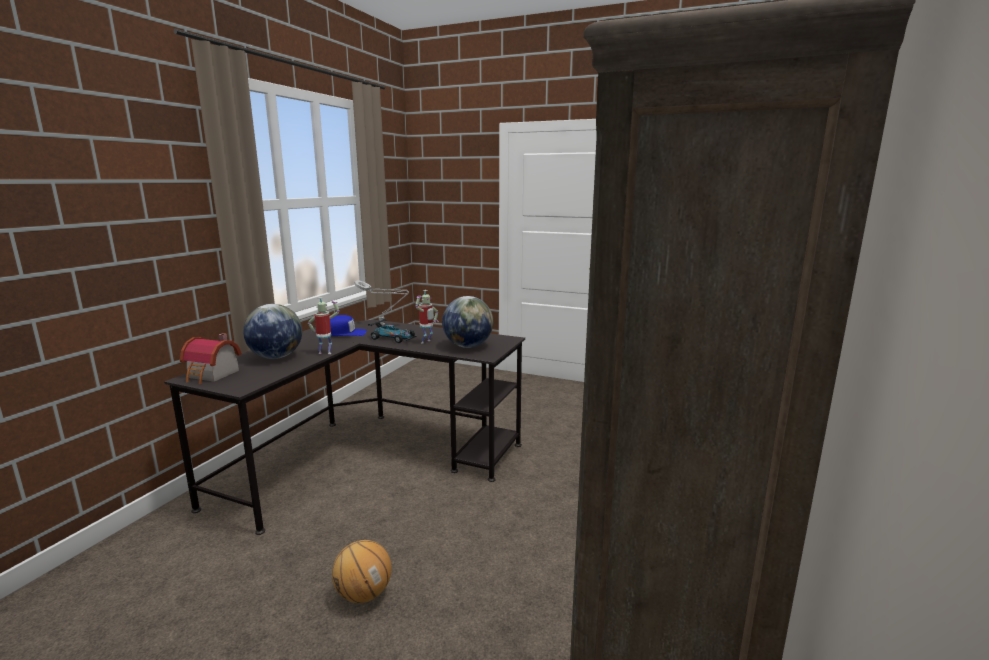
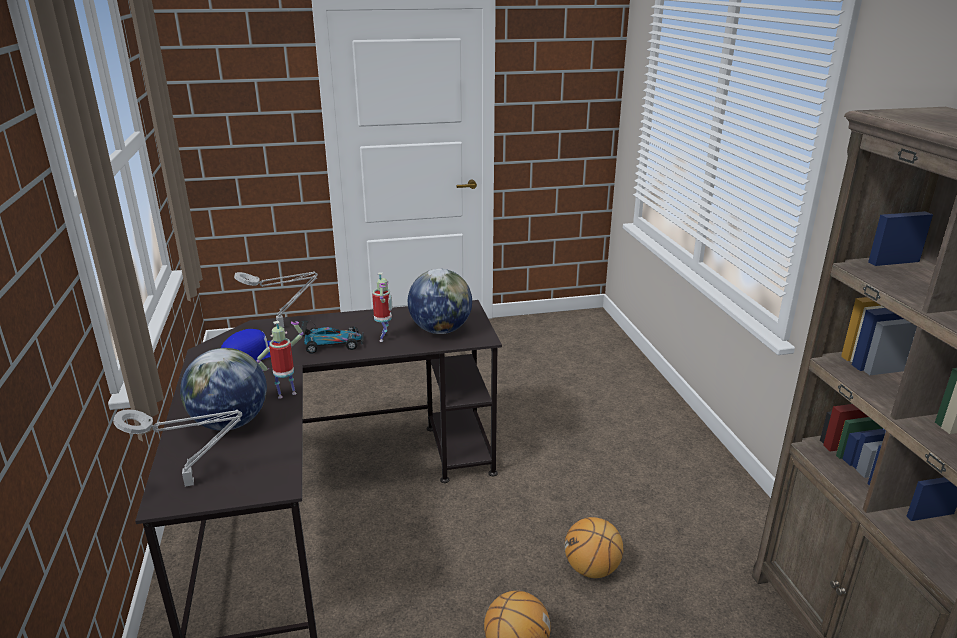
camera: 35 degrees left, 10 degrees up
toy house [180,333,242,384] -> grey table lamp [113,409,242,487]
none -> basketball [564,517,623,578]

